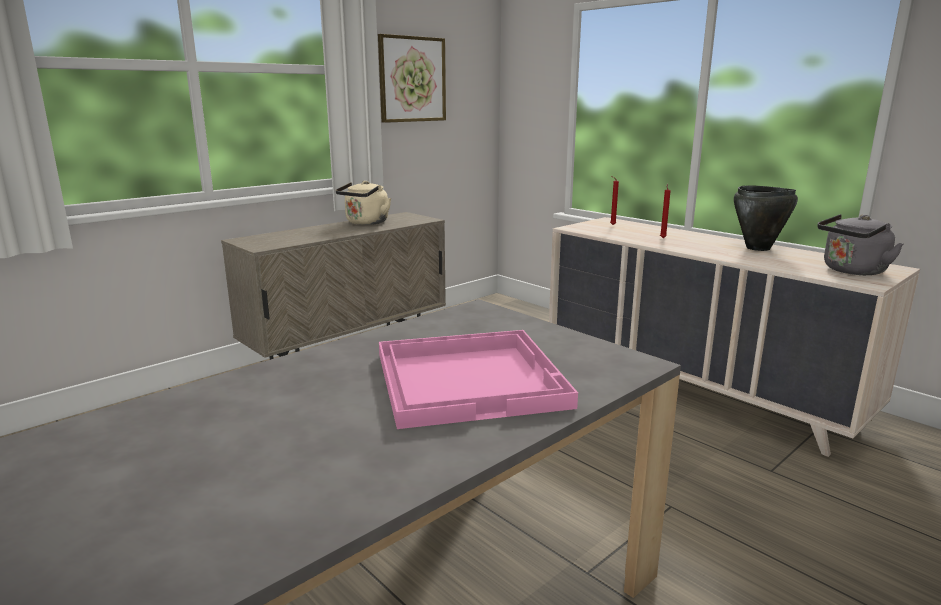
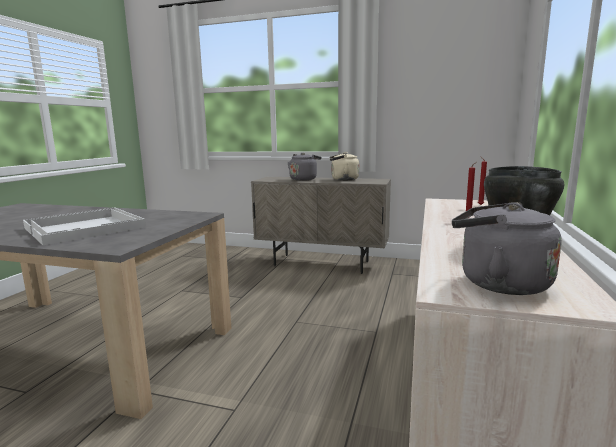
camera: 60 degrees right, 5 degrees down
picture [378,34,446,123] -> none
pink tray [379,330,578,429] -> white tray [23,208,146,245]
none -> grey kettle [288,153,322,181]

